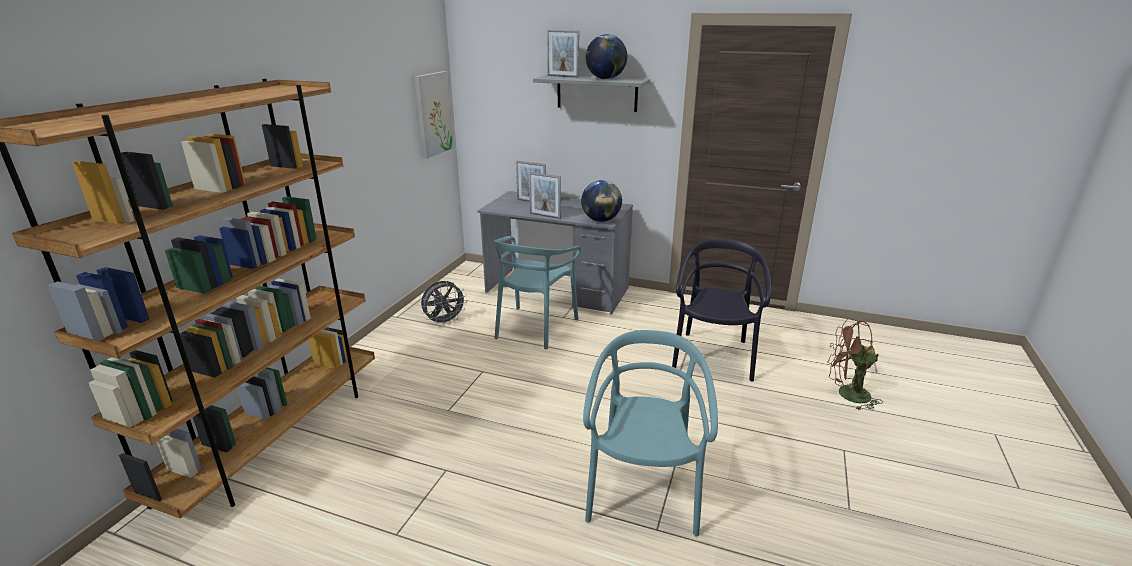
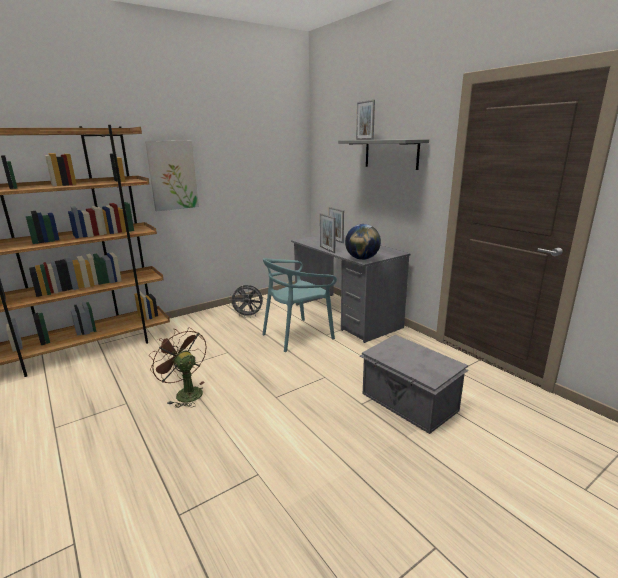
camera: 35 degrees right, 5 degrees down
picture [414,71,453,159] -> picture moved to [145,141,199,212]
turquoise chair [583,330,718,537] -> none
globe [586,34,627,79] -> none
black chair [672,239,771,382] -> grey storage box [359,335,469,434]
brown fan [827,319,883,410] -> brown fan moved to [148,327,207,408]

